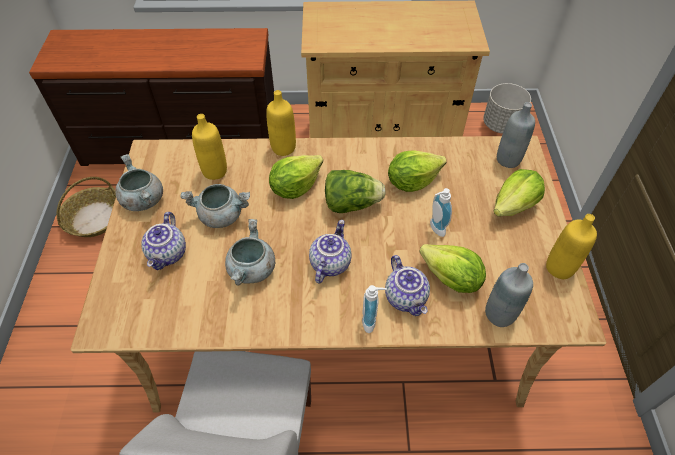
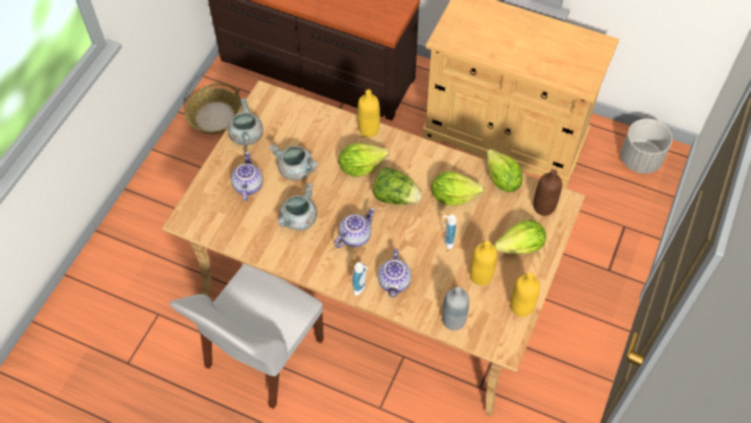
camera: 25 degrees right, 5 degrees up
teapot [141,212,186,270] -> teapot turned 150 degrees clockwise [231,152,263,201]
yellow bottle [192,114,227,180] -> yellow bottle moved to [470,241,497,286]
lettuce [419,244,486,293] -> lettuce moved to [487,149,522,192]
grey bottle [497,102,535,168] -> brown bottle [533,169,562,216]

